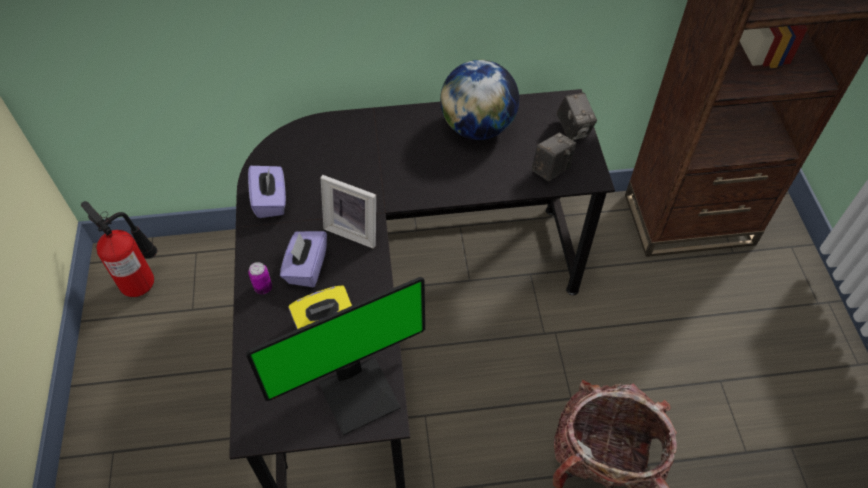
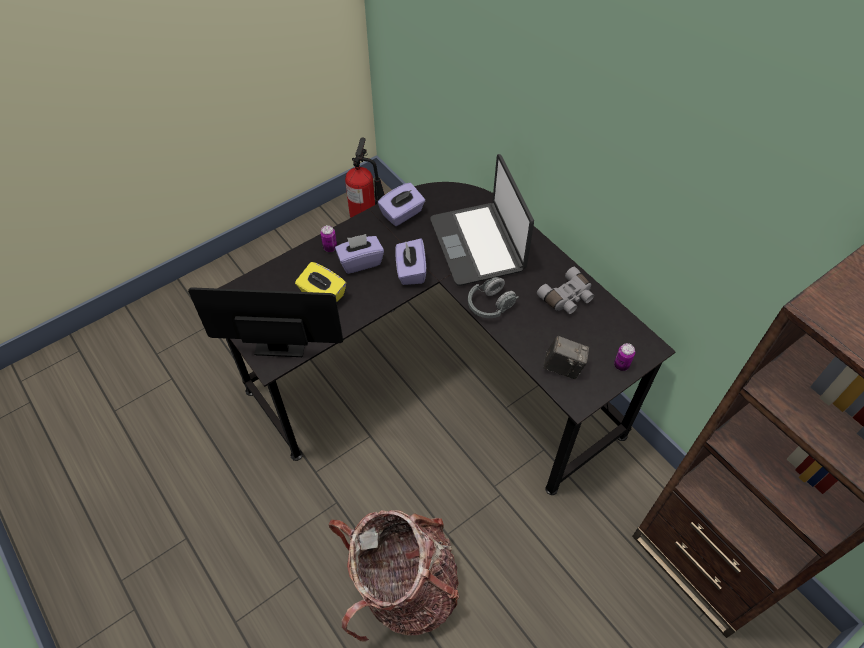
camera: 60 degrees right, 0 degrees up
monitor [246,277,425,435] -> monitor turned 150 degrees clockwise [188,287,343,357]
picture frame [321,175,376,249] -> purple tissue box [395,239,426,285]
globe [440,60,519,140] -> grey binoculars [537,267,594,314]
camera [557,93,597,140] -> can [614,343,635,371]
none -> laptop [430,154,534,286]
none -> grey headphones [468,277,519,318]

